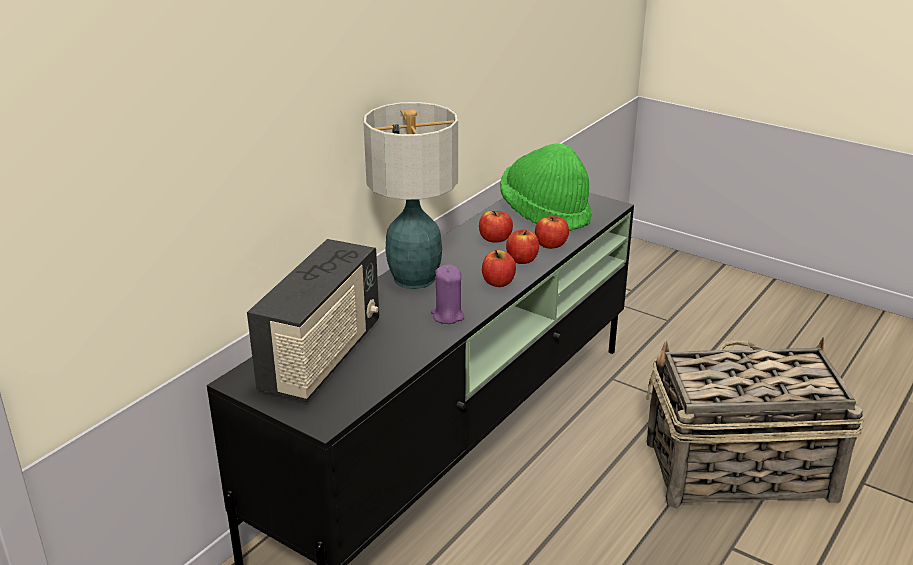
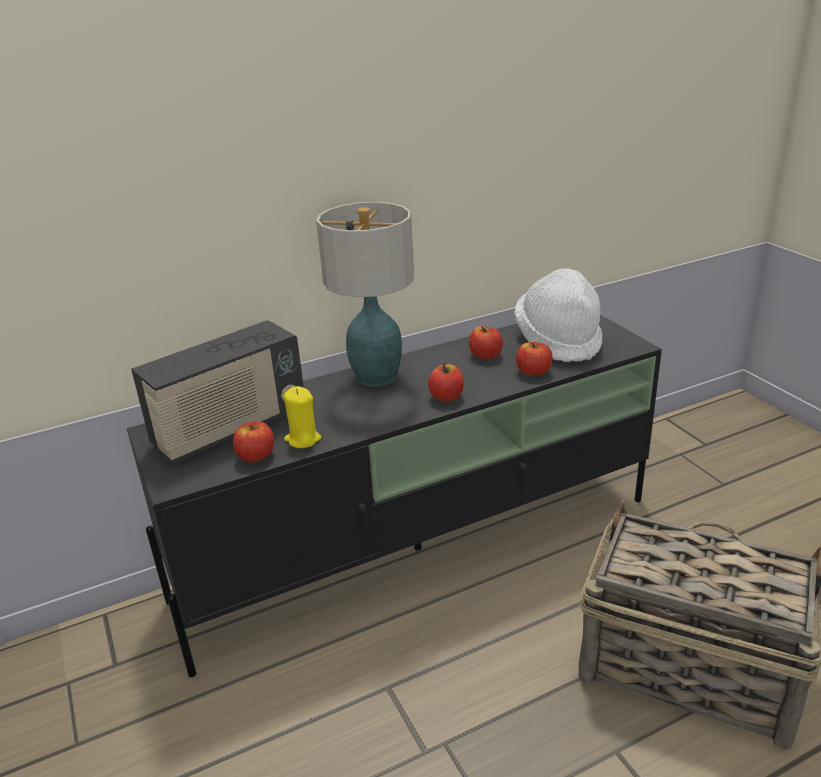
camera: 30 degrees right, 0 degrees up
purple candle [431,265,464,324] -> none
green hat [500,144,592,231] -> white hat [514,268,602,362]
apple [506,229,539,264] -> apple moved to [233,421,274,463]
none -> yellow candle [284,386,321,448]

